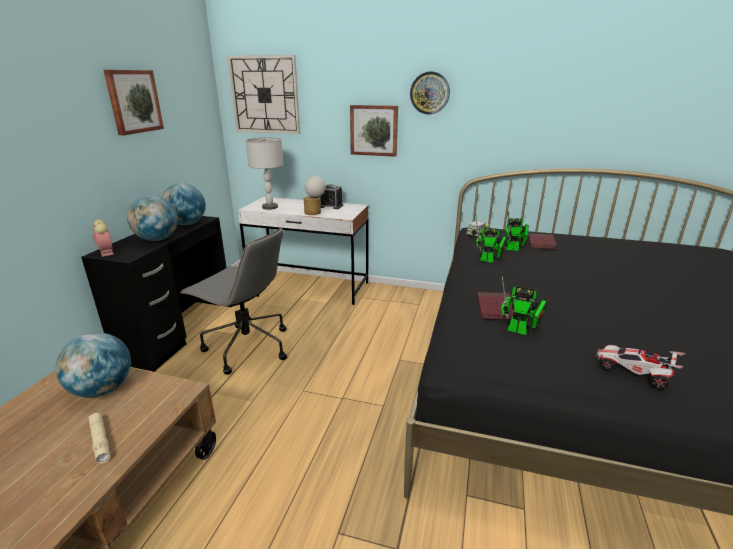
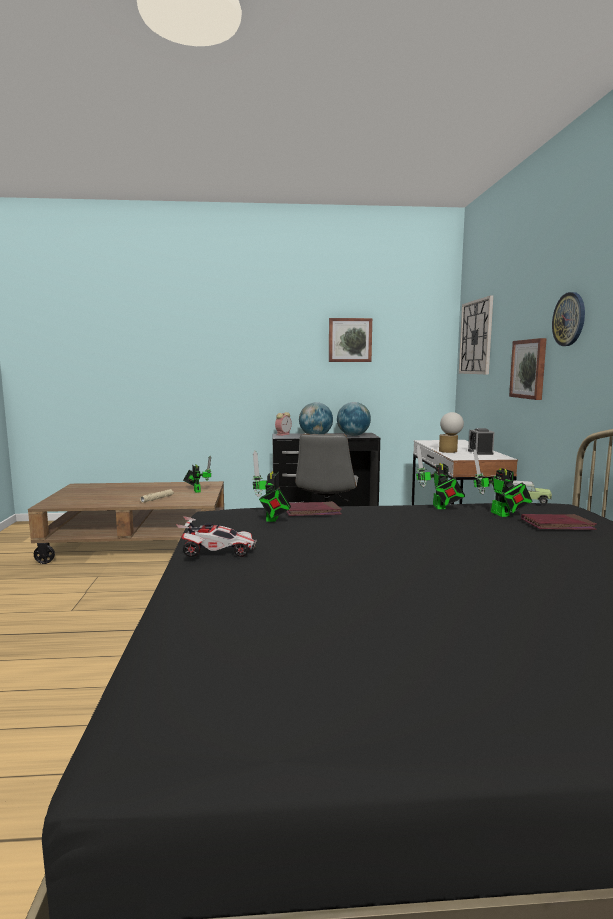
camera: 70 degrees right, 15 degrees down
globe [56,332,131,398] -> toy robot [183,456,211,493]
grey table lamp [246,137,284,210] -> none
toy car [595,345,685,389] -> toy car turned 75 degrees clockwise [176,516,257,557]

